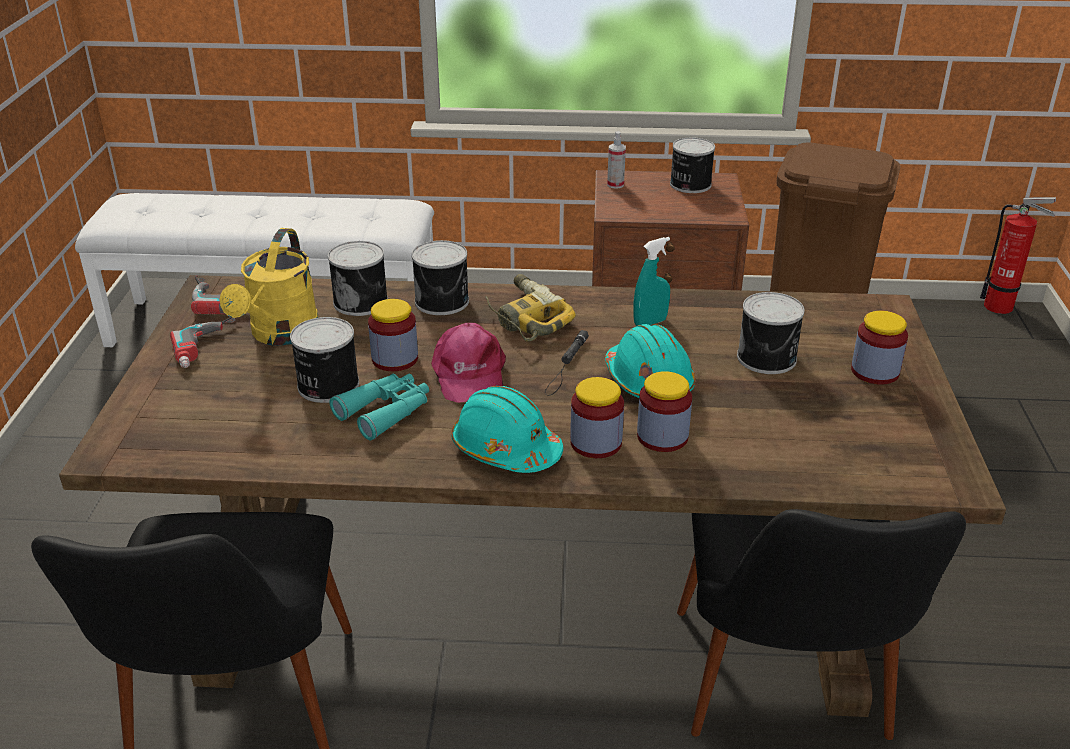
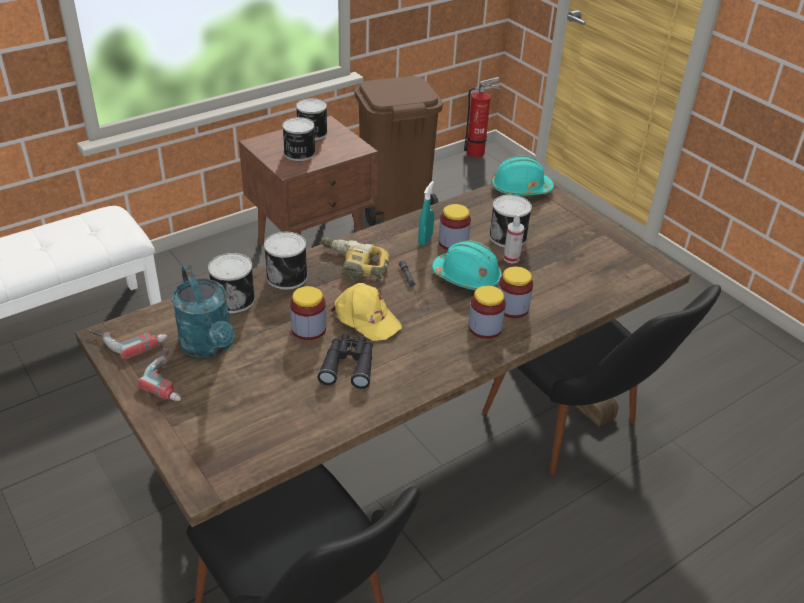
camera: 40 degrees left, 5 degrees up
yellow watering can [220,228,318,346] -> turquoise watering can [172,265,235,358]
can [290,317,359,403] -> can moved to [282,117,315,161]
turquoise binoculars [329,374,429,440] -> black binoculars [318,334,373,389]
pink cap [431,323,506,403] -> yellow cap [330,283,402,341]
turquoise hard hat [451,386,563,473] -> turquoise hard hat moved to [491,155,554,195]
spray bottle [607,131,626,189] -> spray bottle moved to [503,213,524,263]
jar [851,311,908,385] -> jar moved to [439,204,471,250]

